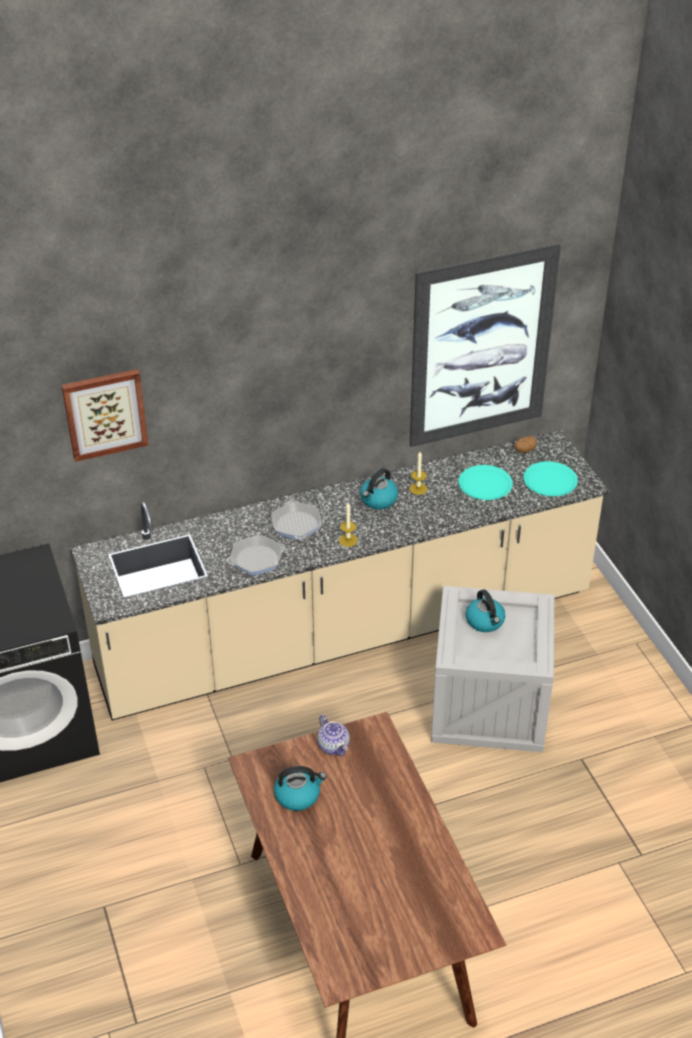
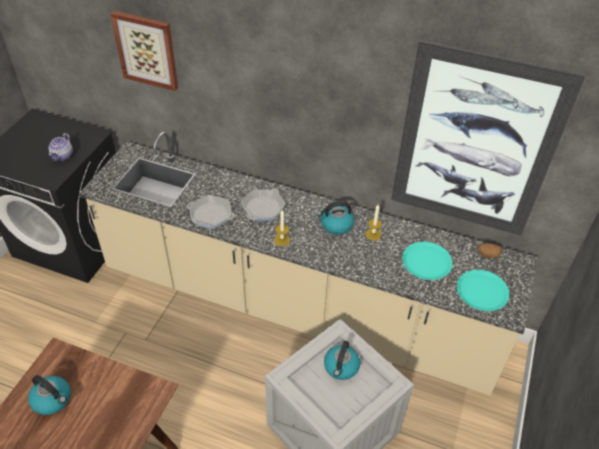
camera: 40 degrees right, 5 degrees up
teapot [317,715,350,756] -> teapot moved to [48,133,73,161]

